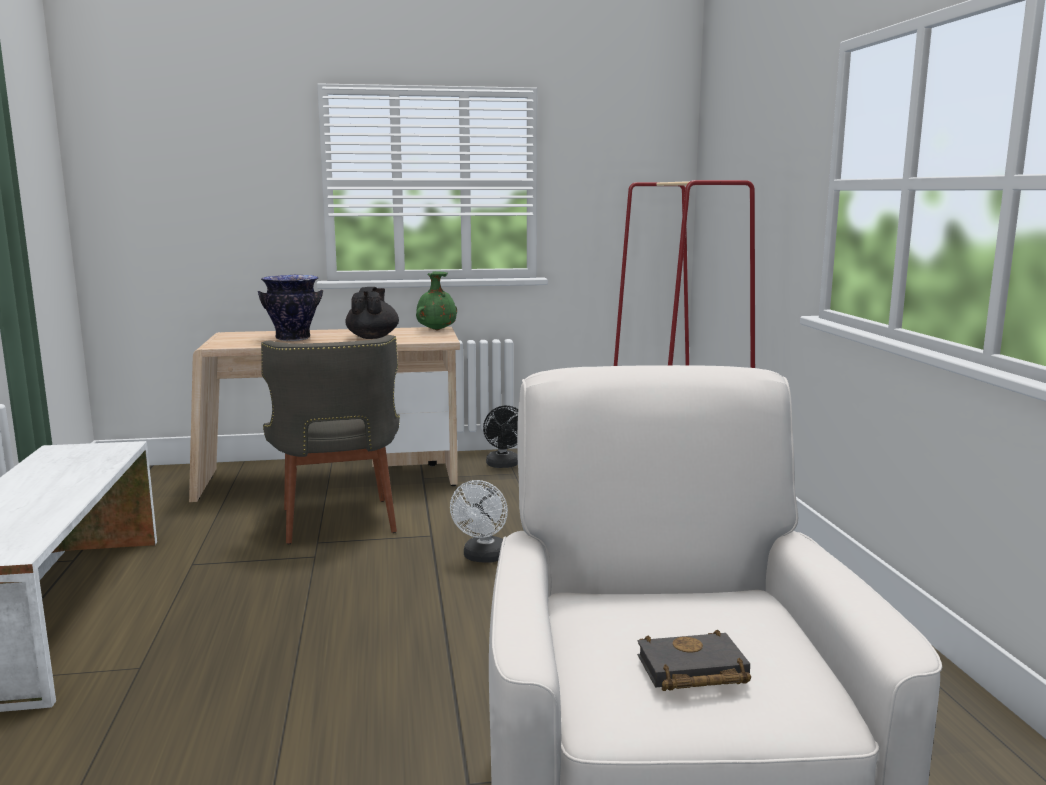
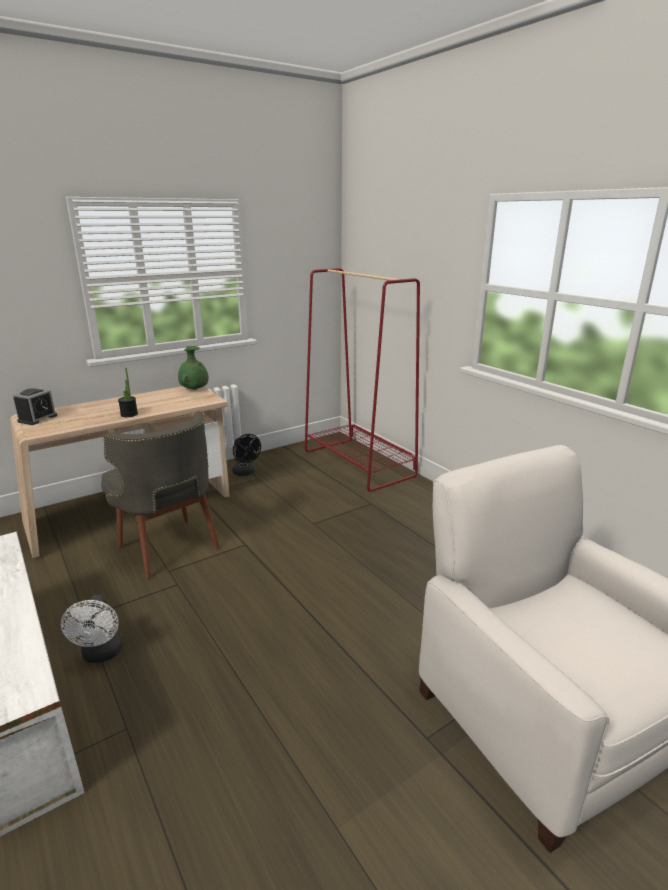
camera: 25 degrees left, 10 degrees up
vase [258,275,323,341] -> none
black teapot [346,287,399,339] -> none
white fan [450,480,508,562] -> white fan moved to [61,595,123,663]
black book [637,630,751,691] -> none
none -> alarm clock [13,388,57,425]
none -> potted plant [118,368,138,417]

